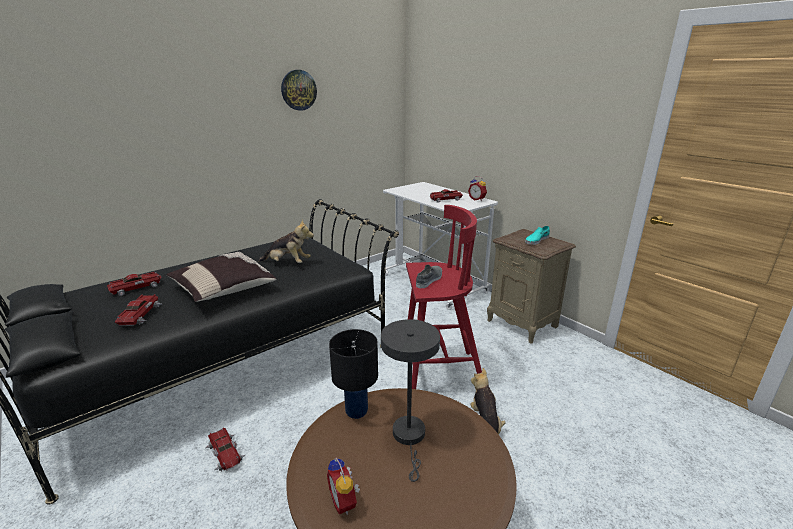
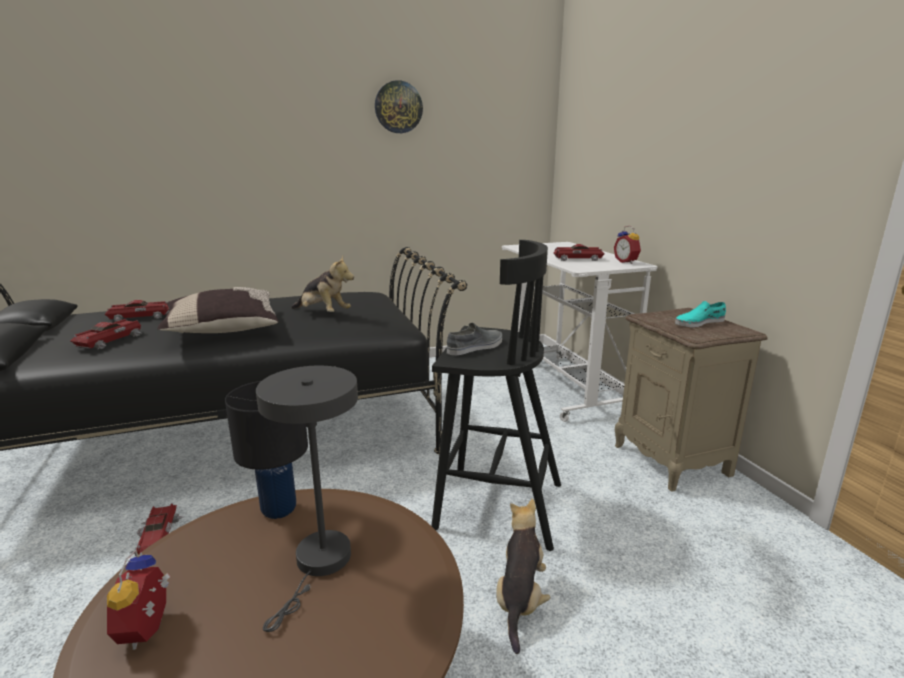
camera: 20 degrees right, 5 degrees down
red stool [406,205,482,389] -> black stool [431,240,561,551]

